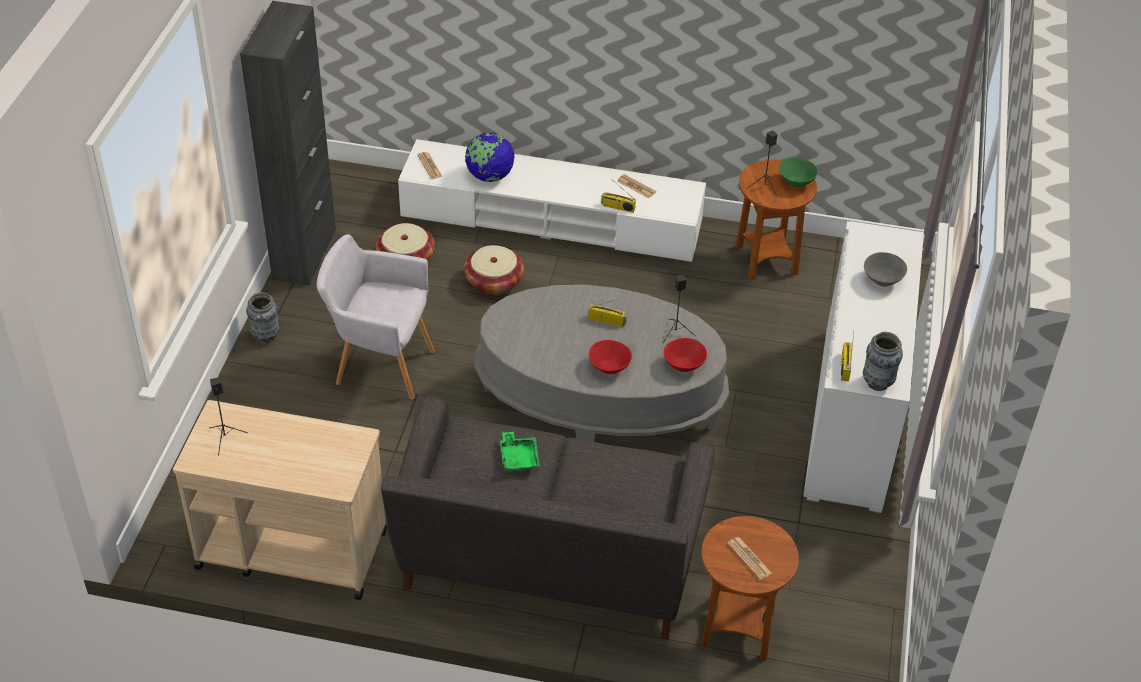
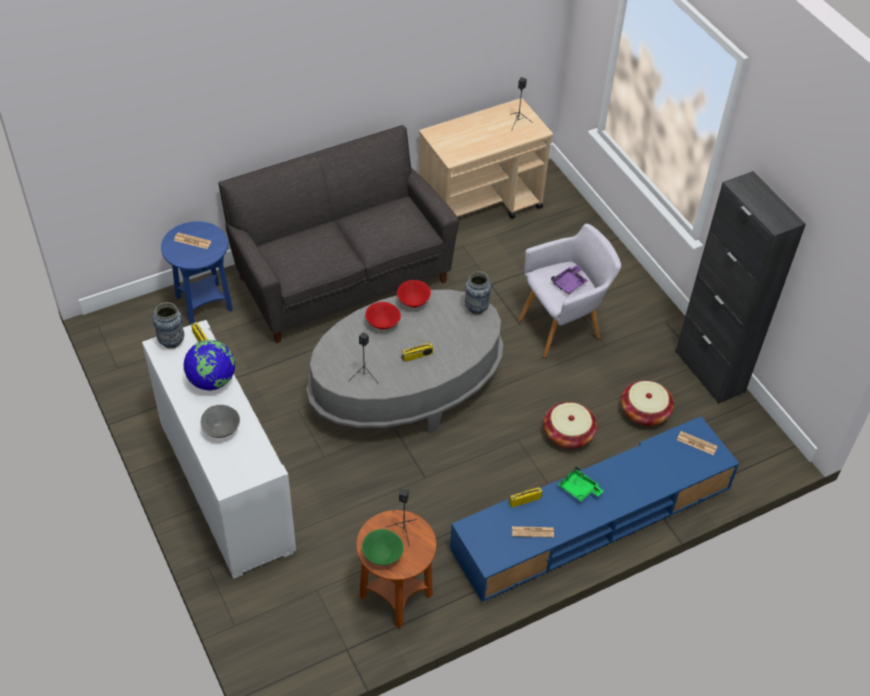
camera: 140 degrees right, 5 degrees up
vase [246,292,280,343] -> vase moved to [465,271,492,314]
white tv stand [398,139,706,262] -> blue tv stand [450,416,739,602]
globe [465,133,515,182] -> globe moved to [183,340,235,391]
green tray [500,432,540,472] -> green tray moved to [558,466,604,502]
red bowl [663,338,707,372] -> red bowl moved to [397,280,431,308]
brown side table [701,516,799,660] -> blue side table [161,221,233,325]
none -> purple tray [551,265,588,294]

